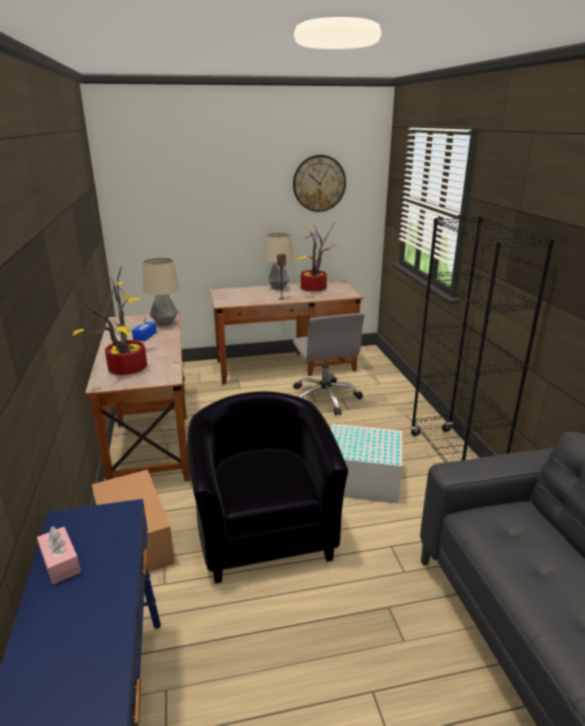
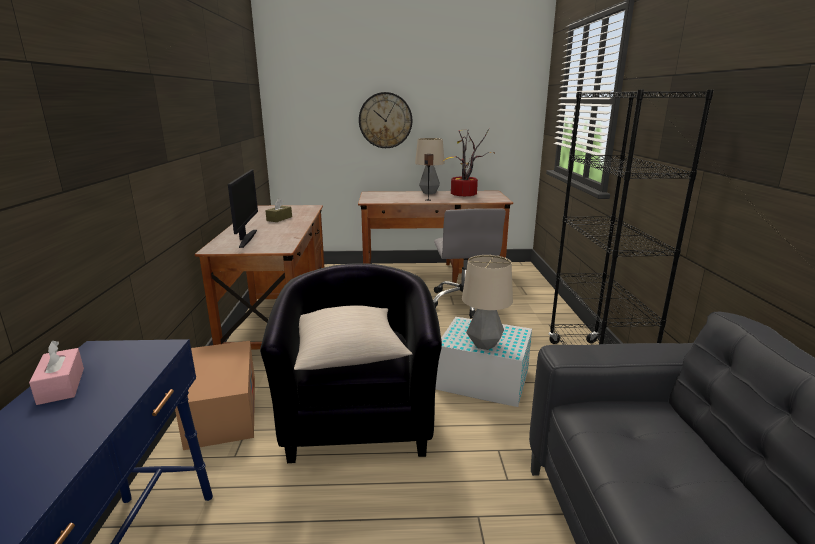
camera: 10 degrees right, 5 degrees down
potted plant [73,267,147,375] -> monitor [228,170,258,248]
blue tissue box [132,316,157,341] -> brown tissue box [266,198,292,222]
table lamp [142,258,180,326] -> table lamp moved to [462,255,513,350]
wall clock [293,155,346,212] -> wall clock moved to [359,92,412,148]
none -> beige pillow [294,305,412,370]

